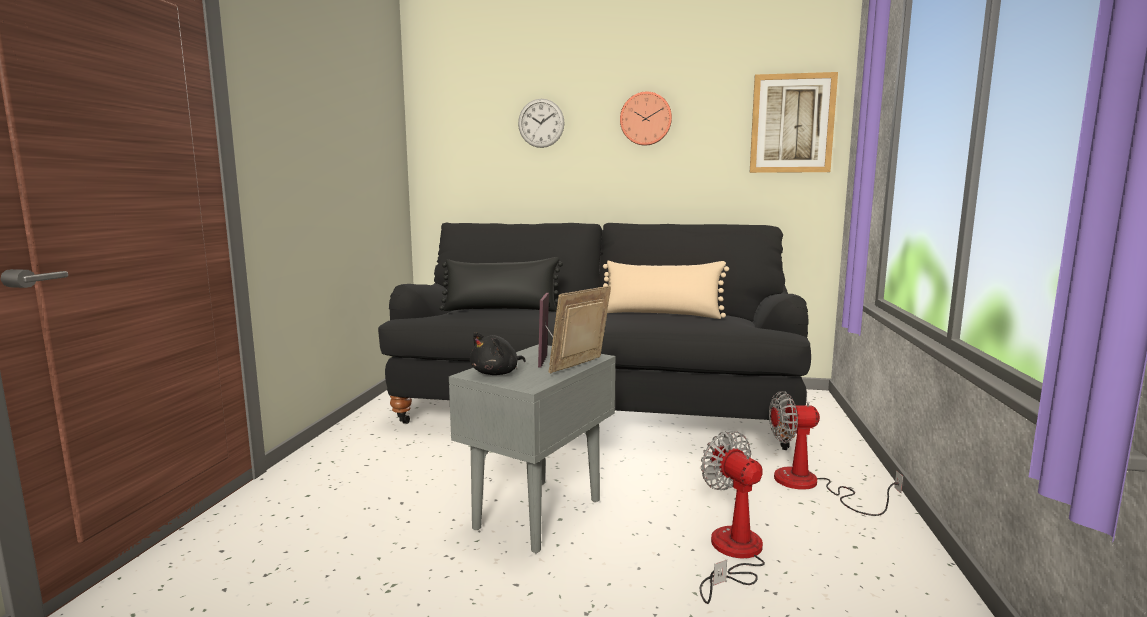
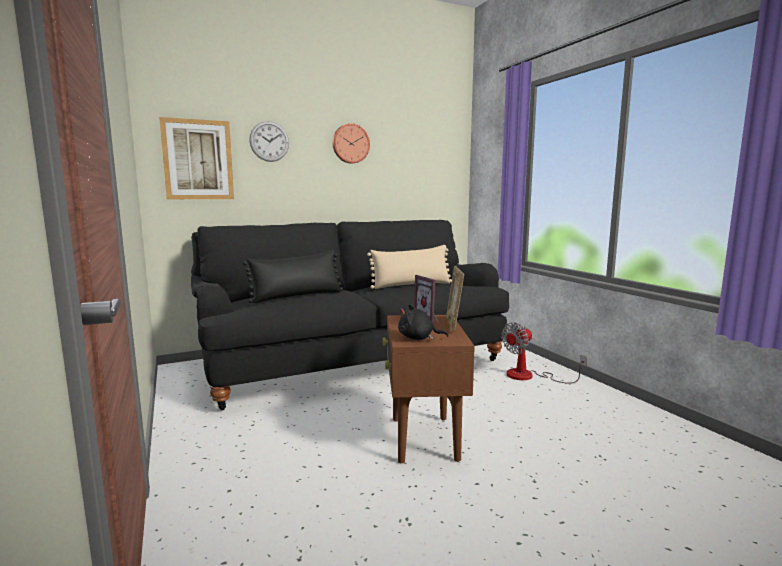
camera: 35 degrees left, 0 degrees up
grey side table [449,344,615,553] -> brown side table [383,315,475,464]
black plush toy [470,332,526,375] -> black plush toy turned 90 degrees clockwise [398,304,448,340]
fan [700,430,765,604] -> none
picture [750,72,838,173] -> picture moved to [159,117,234,199]

